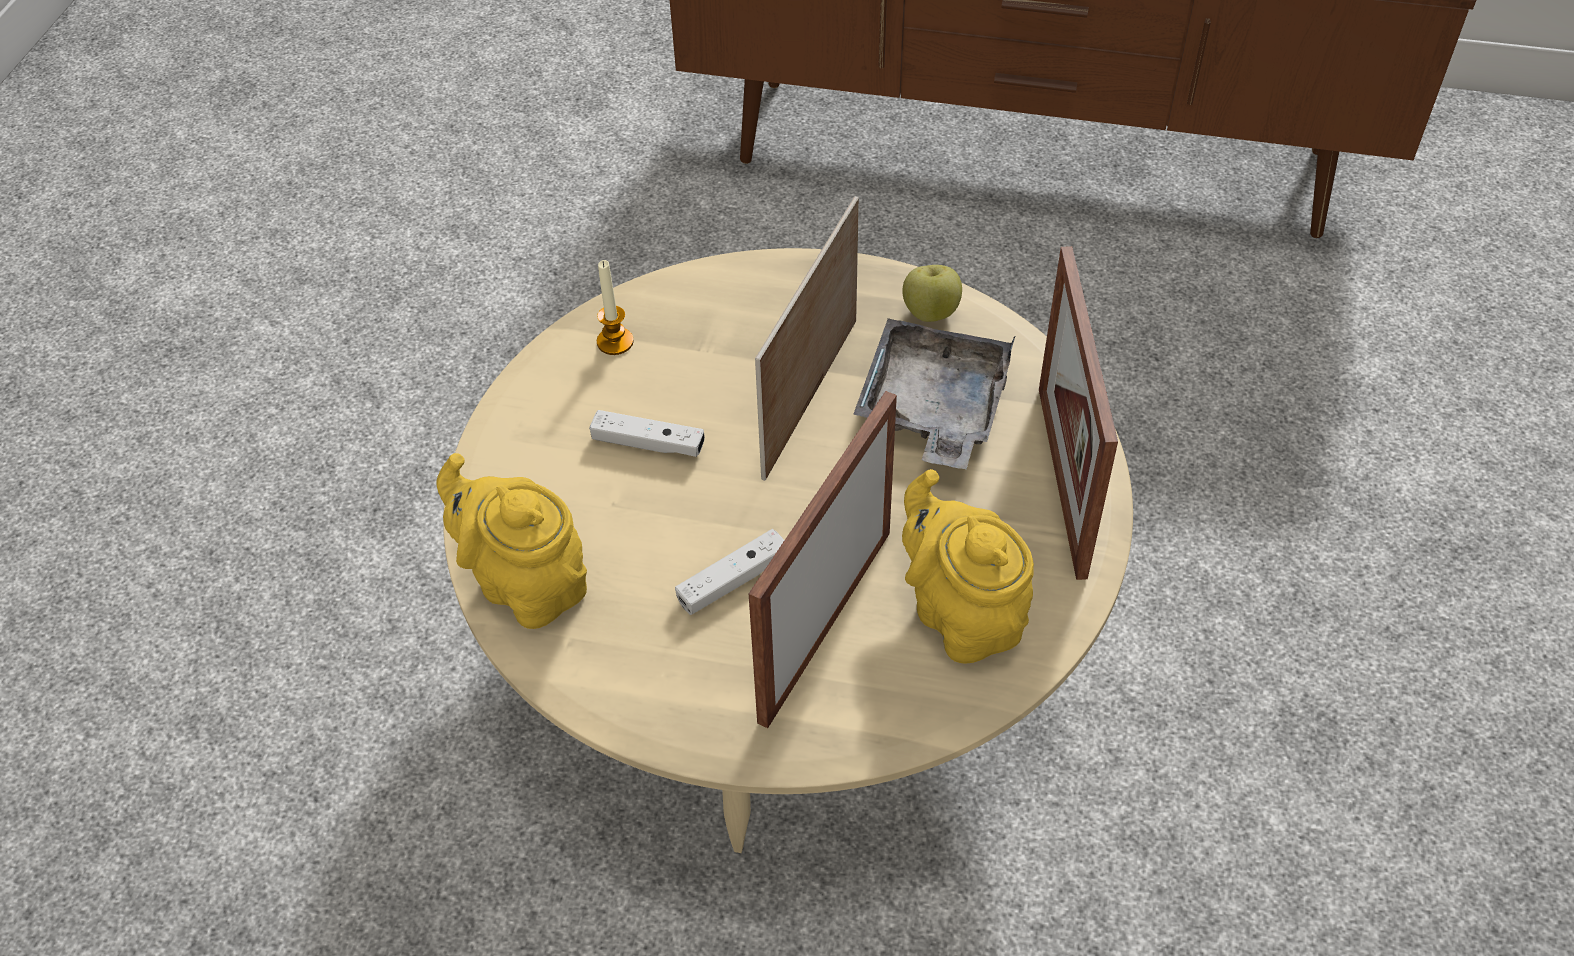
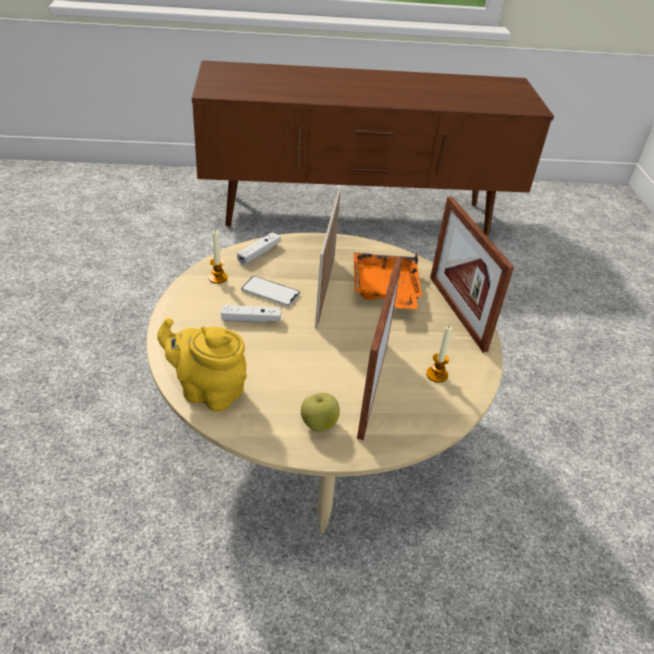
camera: 20 degrees left, 10 degrees down
white game controller [675,529,784,615] -> white game controller moved to [237,232,281,265]
grey tray [854,318,1016,469] -> orange tray [354,252,422,309]
apple [902,265,962,322] -> apple moved to [301,393,340,432]
yellow teapot [902,469,1034,664] -> candle [426,326,452,383]
none -> phone [241,276,300,307]

